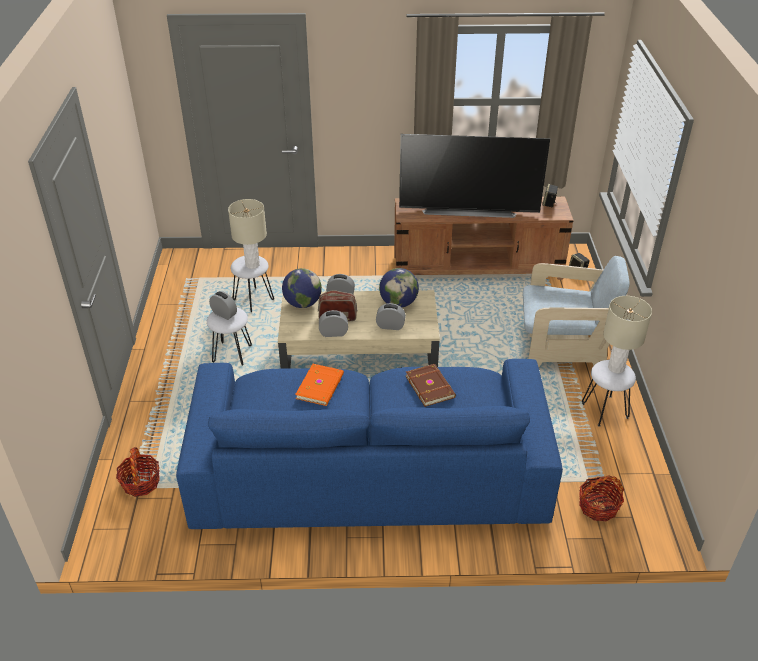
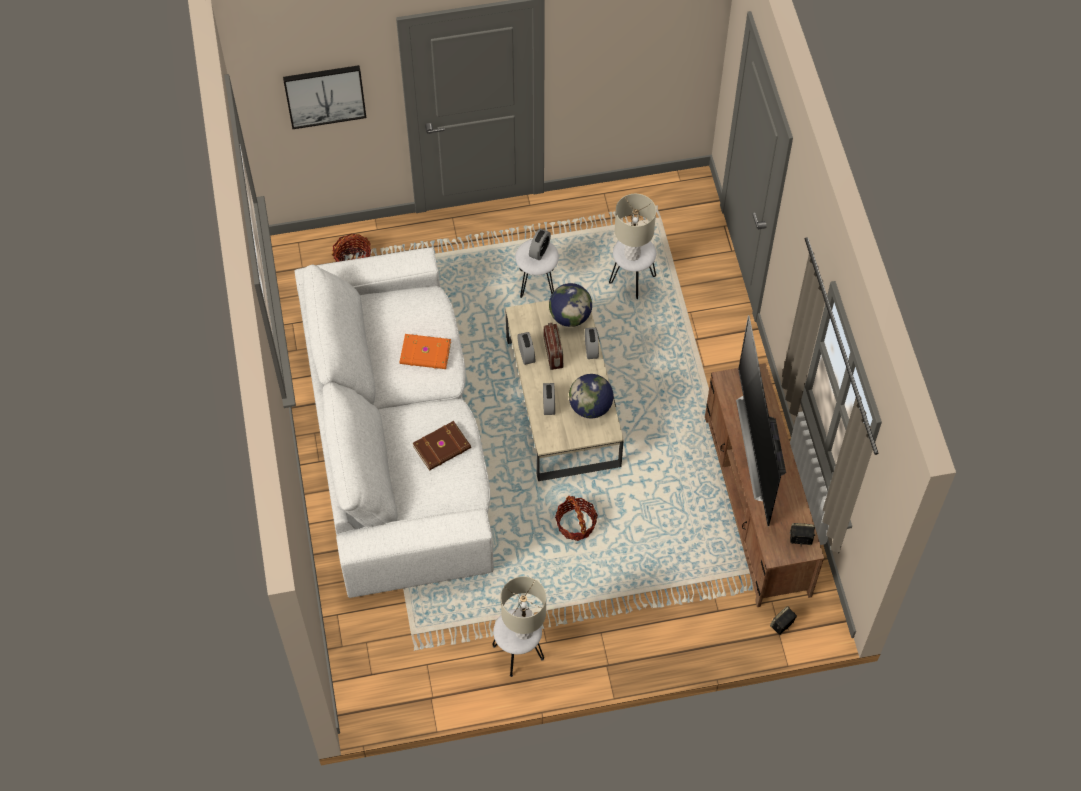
camera: 80 degrees right, 20 degrees up
blue sofa [176,359,563,529] -> white sofa [295,247,494,598]
beige armchair [523,256,630,367] -> none
basket [579,475,624,521] -> basket moved to [555,496,598,541]
none -> picture [283,65,366,129]

